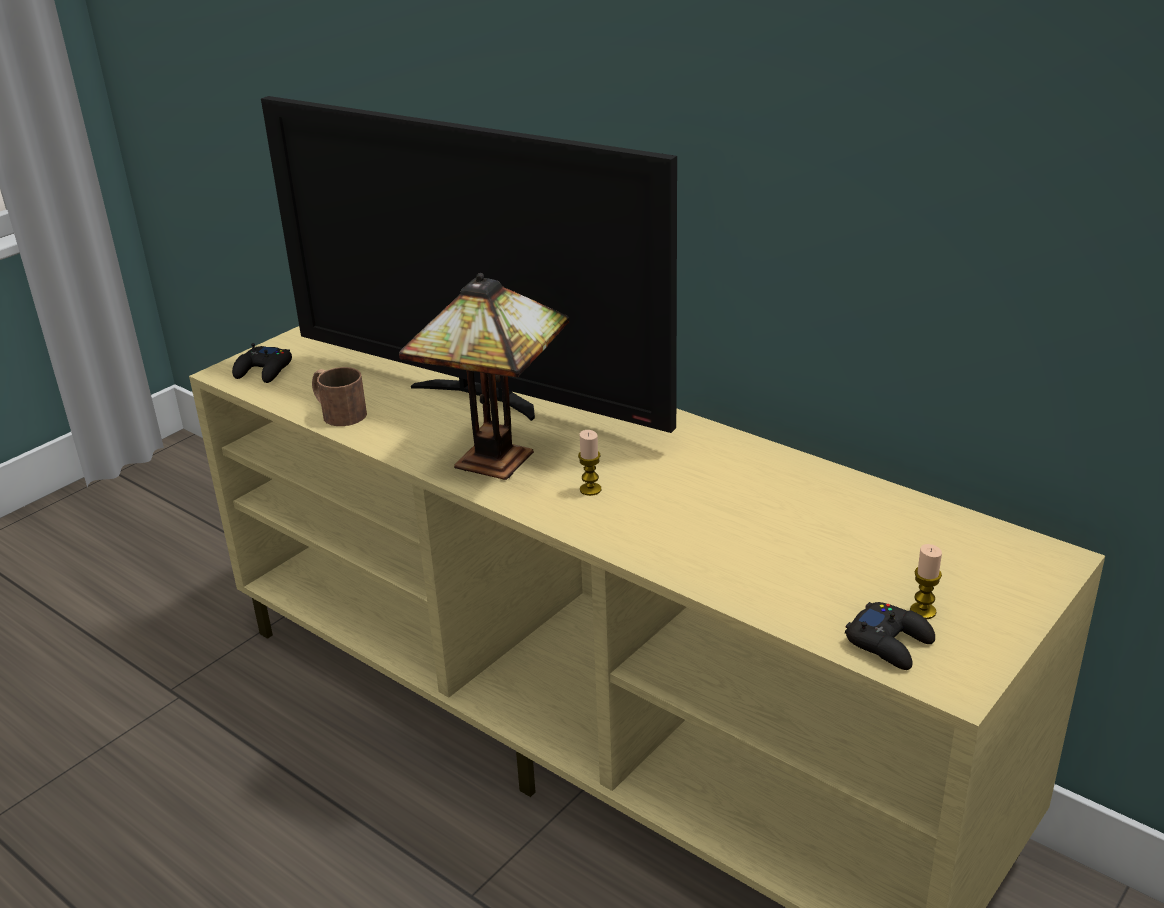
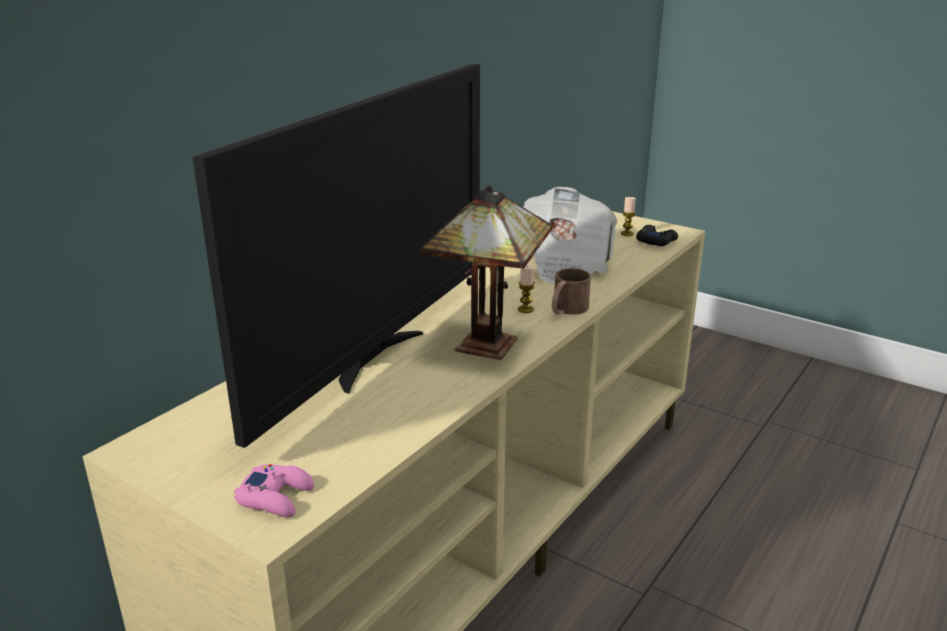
camera: 95 degrees left, 5 degrees down
black game controller [232,343,292,383] -> pink game controller [234,464,314,517]
brown mug [312,367,367,426] -> brown mug moved to [552,268,591,315]
none -> newspaper [523,187,617,283]

